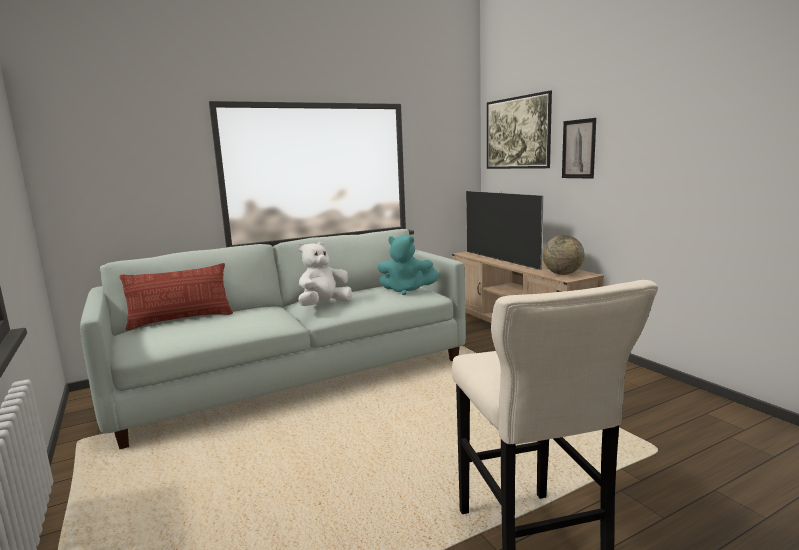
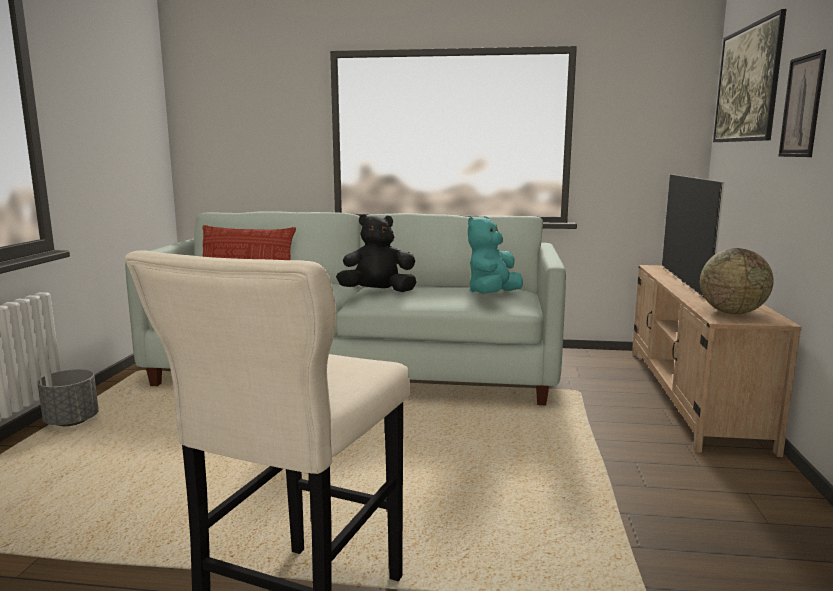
camera: 35 degrees right, 0 degrees up
white plush toy [298,242,352,306] -> black plush toy [336,214,417,292]
turquoise plush toy [377,235,439,295] -> turquoise plush toy turned 75 degrees clockwise [468,217,523,294]
none -> grey planter [37,369,99,426]

